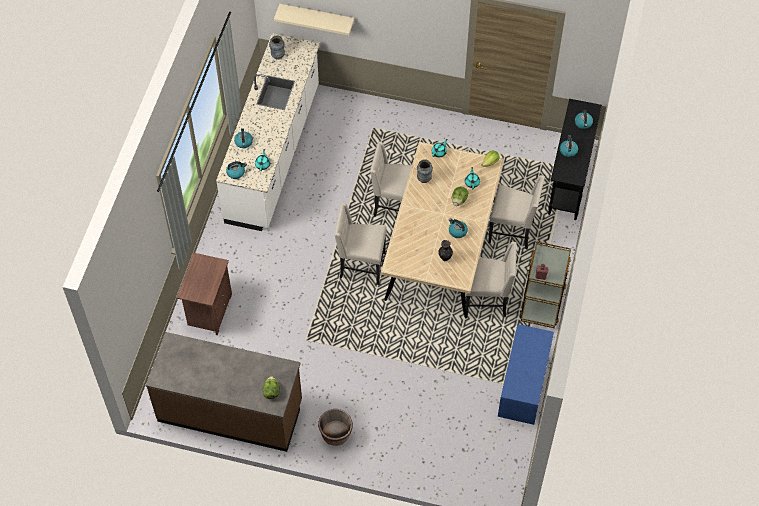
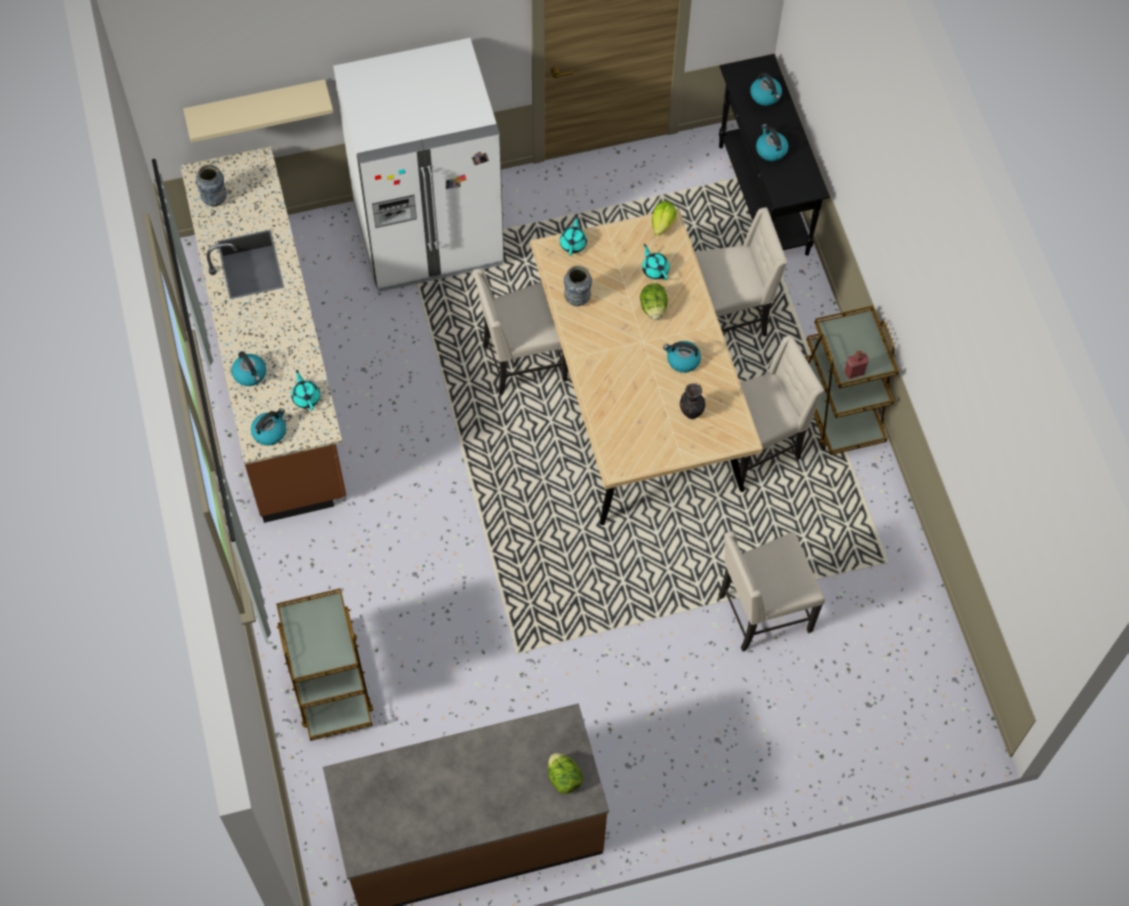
camera: 30 degrees left, 5 degrees up
brown nightstand [177,253,232,335] -> brown cart [276,588,374,741]
white counter [216,34,320,231] -> brown counter [180,147,346,523]
brown planter [318,409,353,446] -> none
beige chair [334,203,387,285] -> beige chair moved to [718,531,825,652]
blue bench [498,324,554,425] -> none
none -> white fridge [333,38,504,292]

